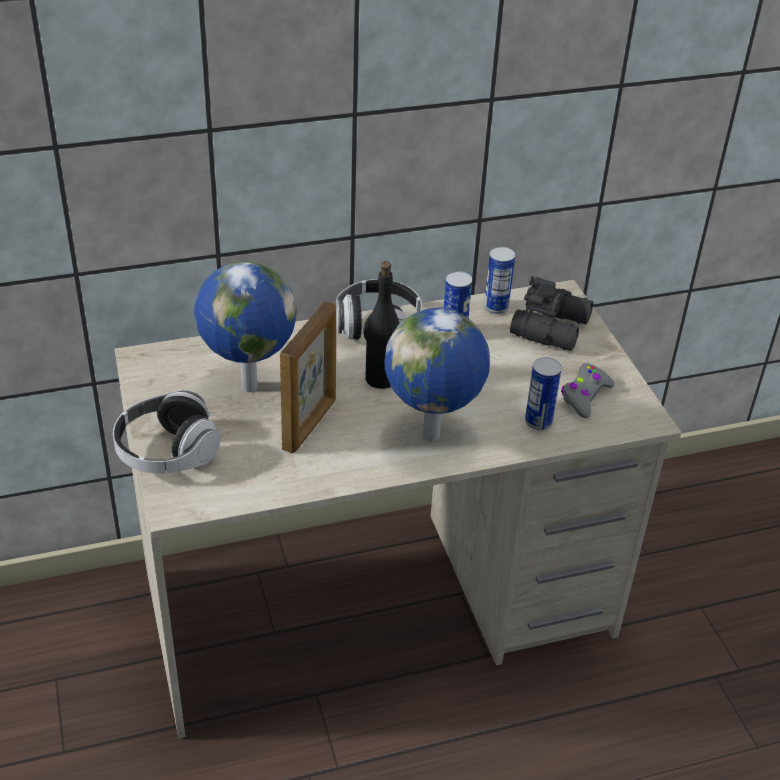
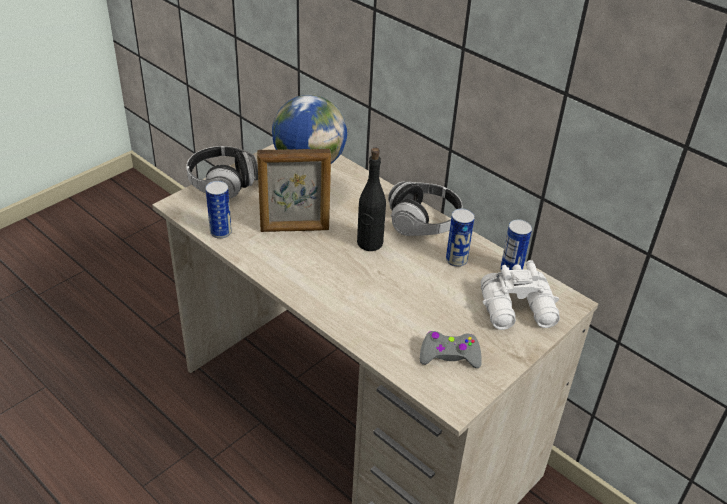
camera: 60 degrees right, 0 degrees up
globe [384,308,490,442] -> none
black binoculars [510,276,593,351] -> white binoculars [481,260,560,330]
can [525,357,562,430] -> can moved to [206,181,232,239]

